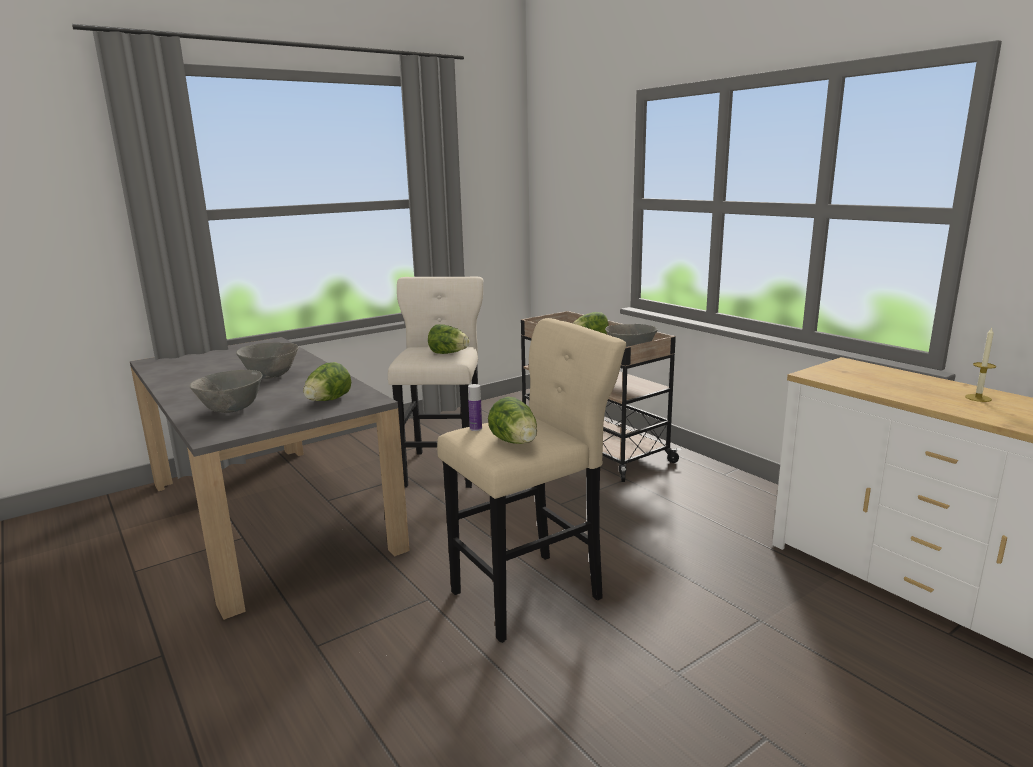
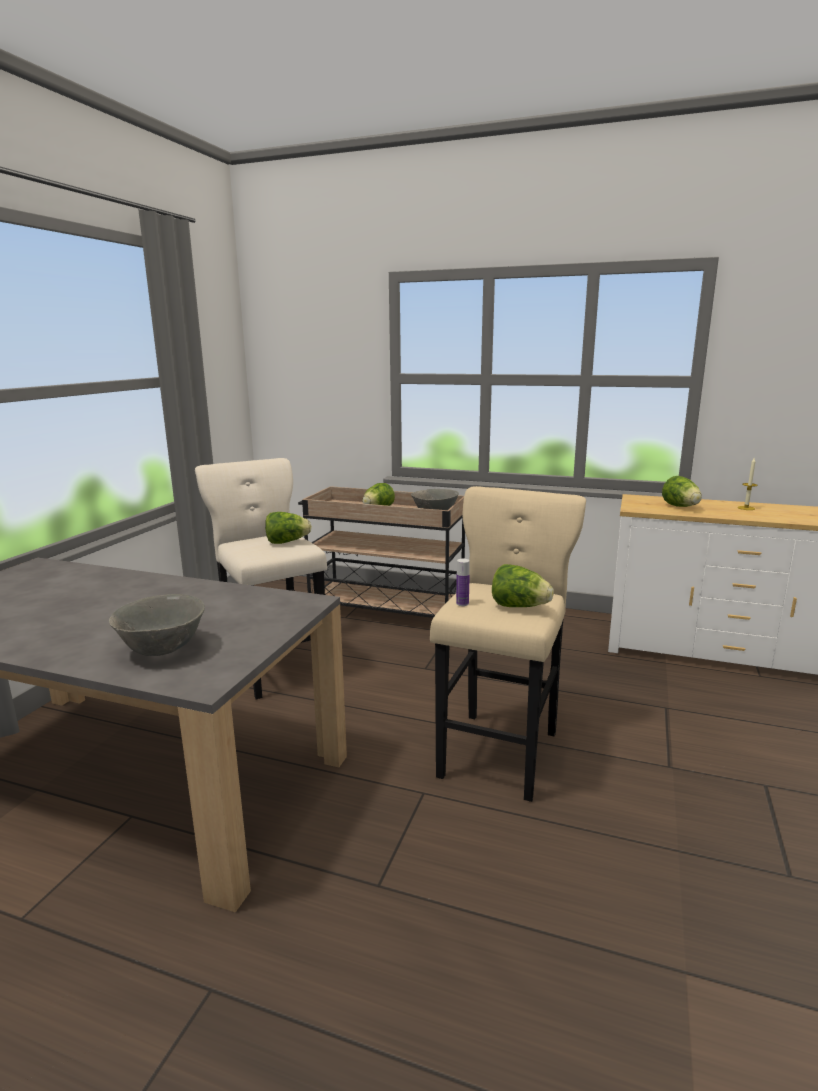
camera: 35 degrees left, 0 degrees up
grey bowl [236,342,299,379] -> none
lettuce [303,362,351,401] -> lettuce moved to [662,476,702,507]

